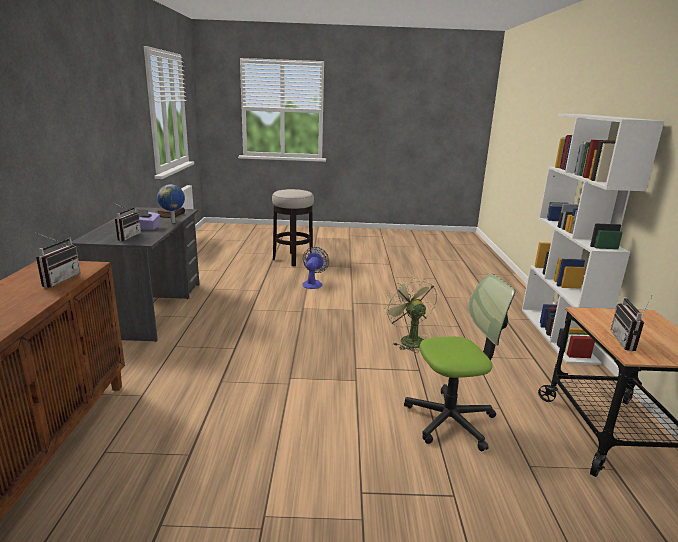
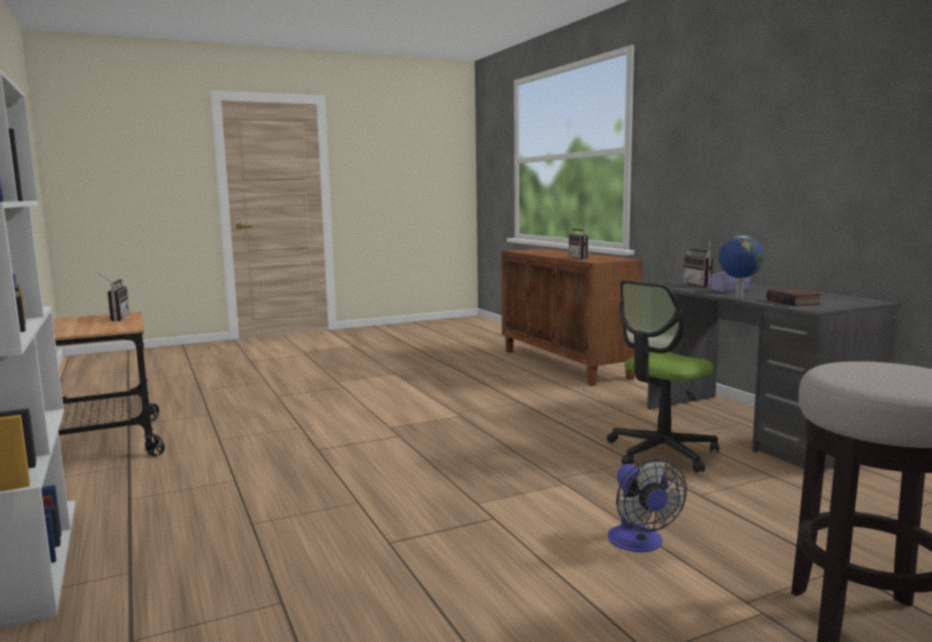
camera: 155 degrees right, 10 degrees down
green fan [384,277,437,353] -> none
office chair [404,274,515,451] -> office chair moved to [607,280,719,473]

